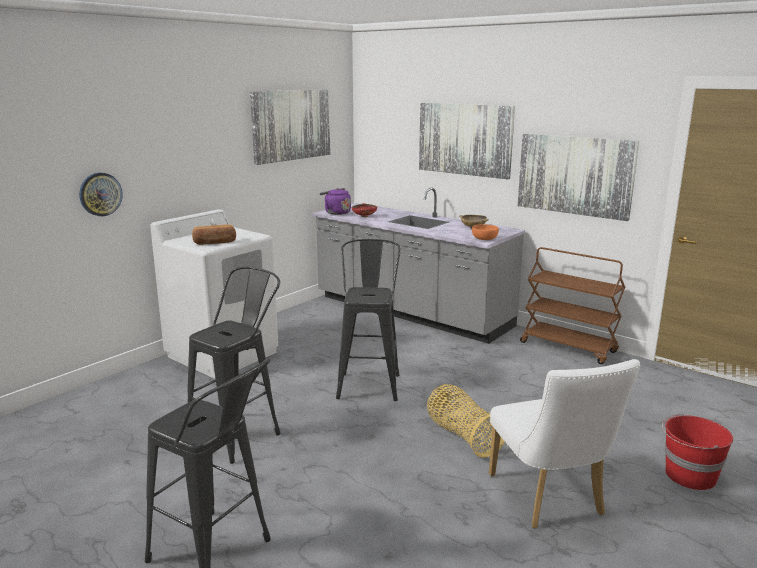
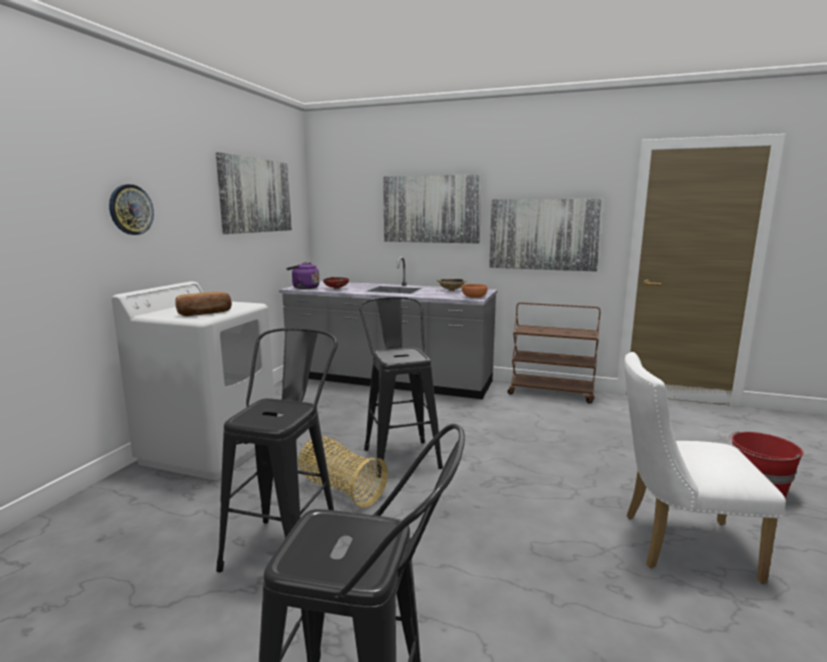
camera: 20 degrees left, 5 degrees down
wall clock [79,173,123,216] -> wall clock moved to [109,184,154,235]
basket [427,384,505,458] -> basket moved to [298,436,388,508]
white chair [489,359,640,528] -> white chair turned 135 degrees clockwise [624,352,786,584]

